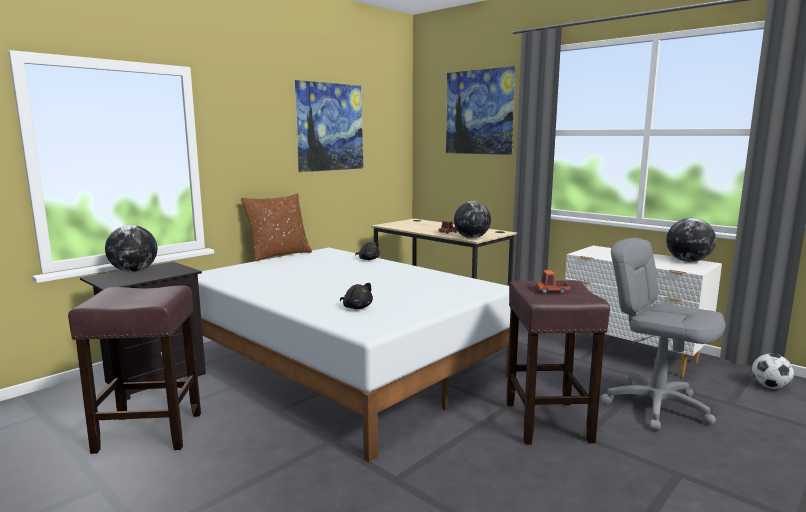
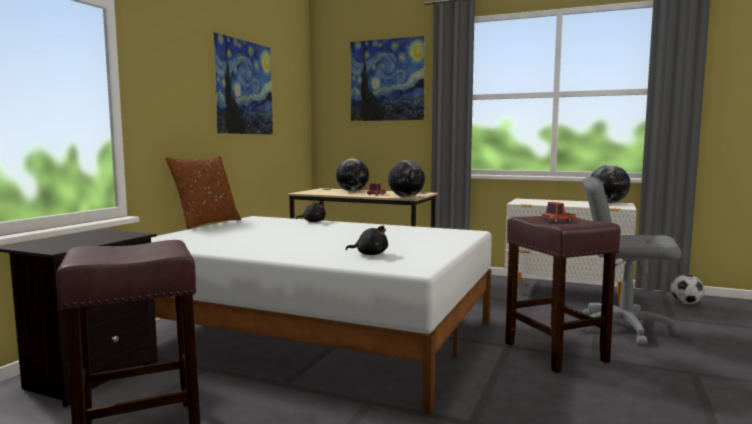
camera: 20 degrees left, 5 degrees down
globe [105,225,157,272] -> globe moved to [336,158,369,192]

